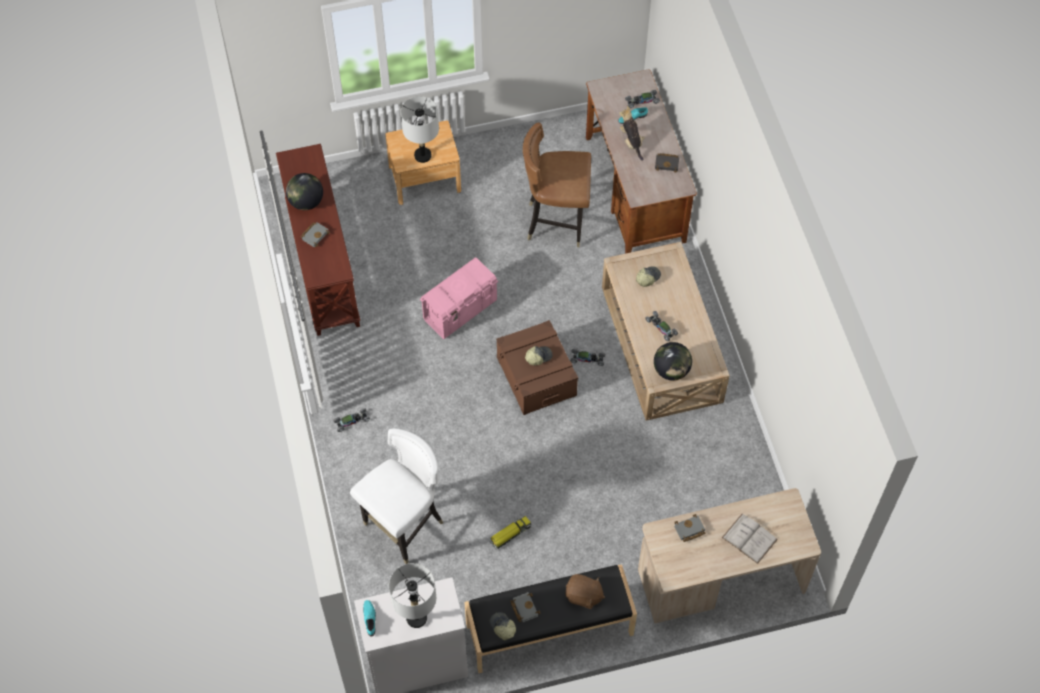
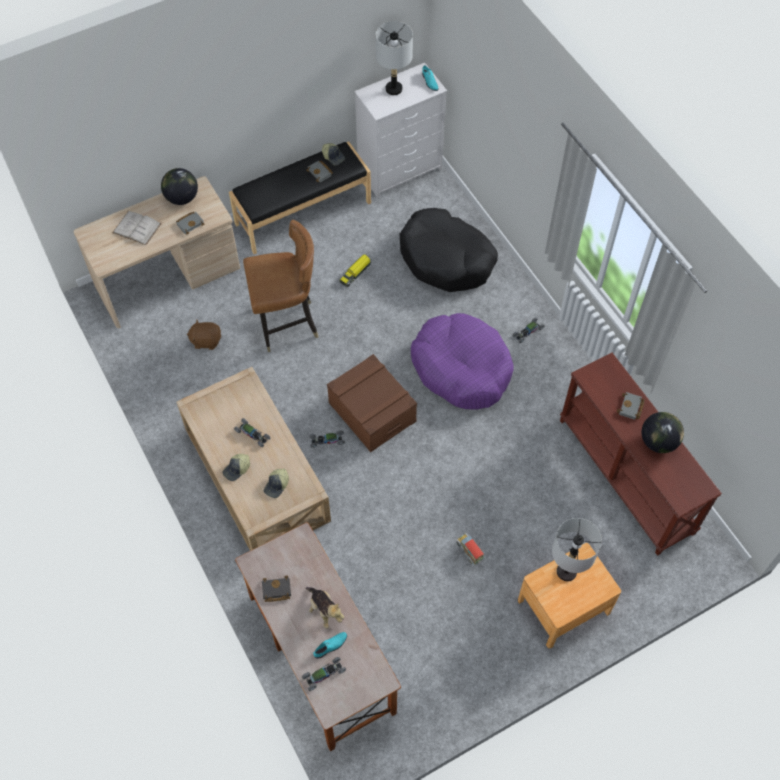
camera: 165 degrees right, 0 degrees up
white chair [350,428,443,564] -> black dog bed [399,208,498,292]
pink storage box [420,258,498,339] -> none
brown chair [523,122,591,247] -> brown chair moved to [243,220,318,352]
cap [525,346,553,365] -> cap moved to [222,454,250,481]
brown plush toy [565,574,605,609] -> brown plush toy moved to [186,319,221,350]
globe [654,342,692,381] -> globe moved to [161,168,198,205]
none -> purple dog bed [411,313,514,410]
none -> toy truck [456,533,485,565]

